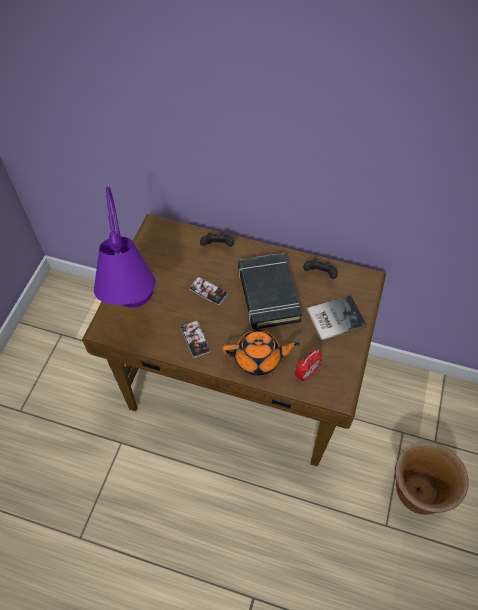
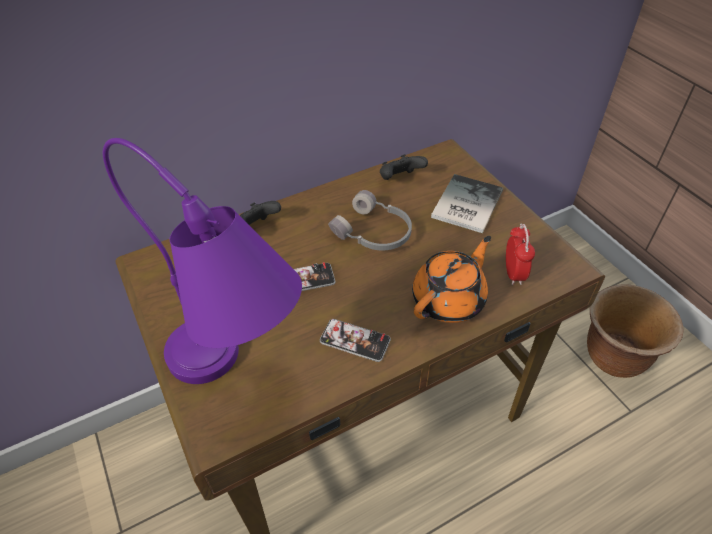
camera: 45 degrees left, 10 degrees down
black book [238,253,302,330] -> grey headphones [328,190,412,251]

